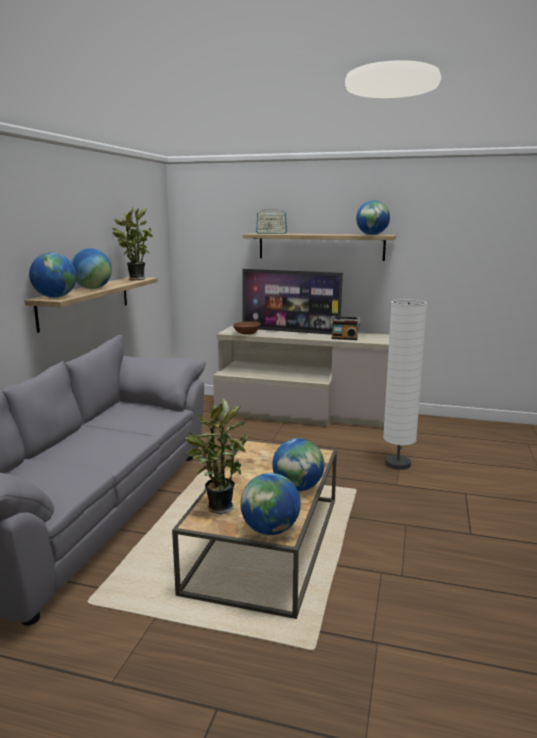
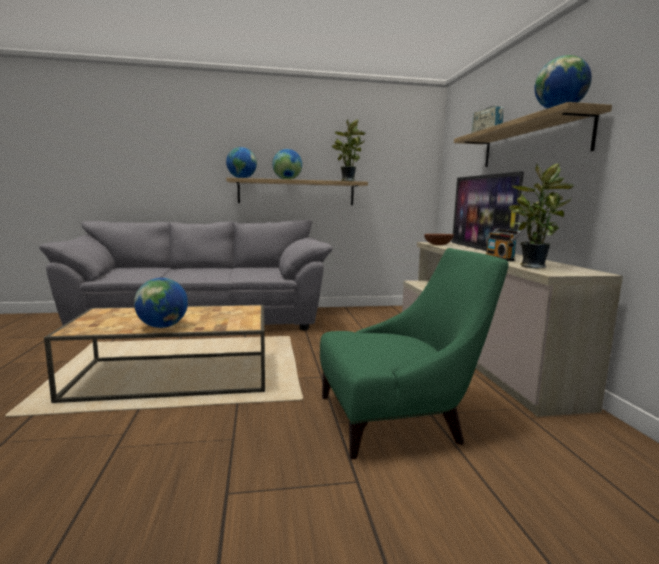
camera: 65 degrees right, 5 degrees down
potted plant [185,399,248,514] -> potted plant moved to [508,163,574,269]
globe [240,473,301,535] -> none
white floor lamp [383,299,427,470] -> green armchair [320,248,509,459]

